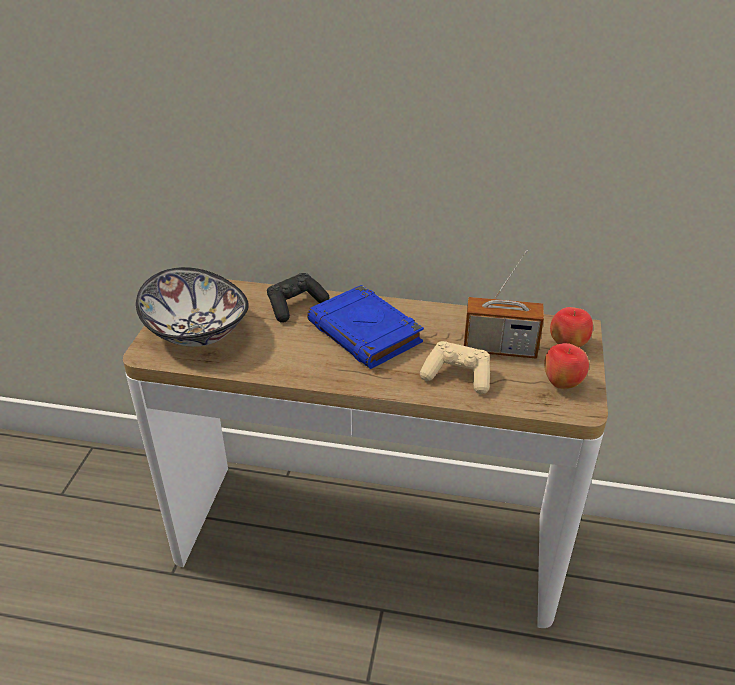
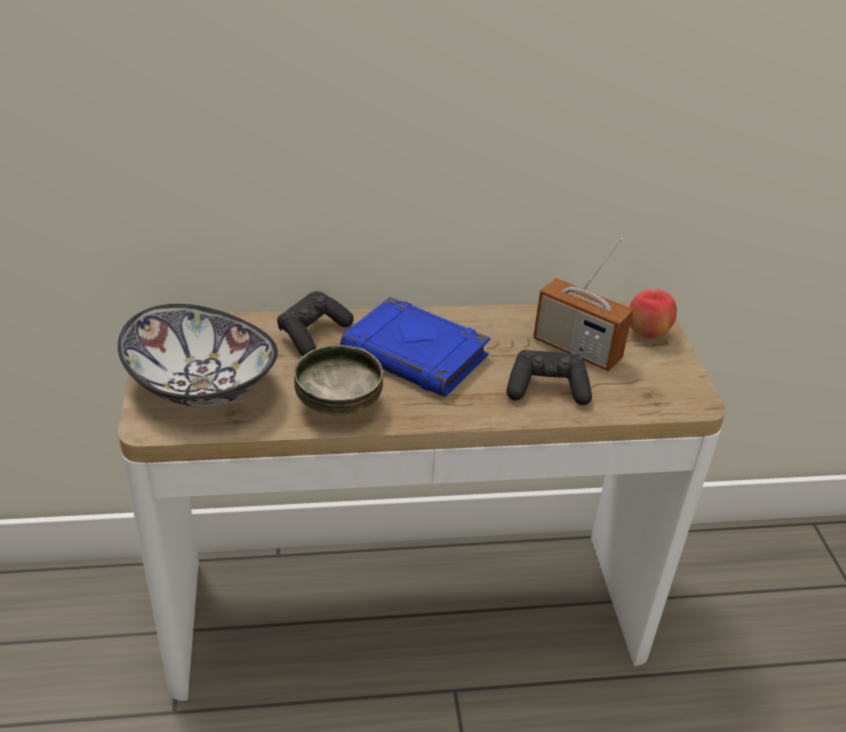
camera: 20 degrees left, 0 degrees up
beige game controller [420,341,490,394] -> black game controller [506,350,592,405]
radio [464,250,544,359] -> radio turned 45 degrees clockwise [533,238,633,371]
apple [544,343,589,389] -> none
none -> bowl [294,345,383,416]

